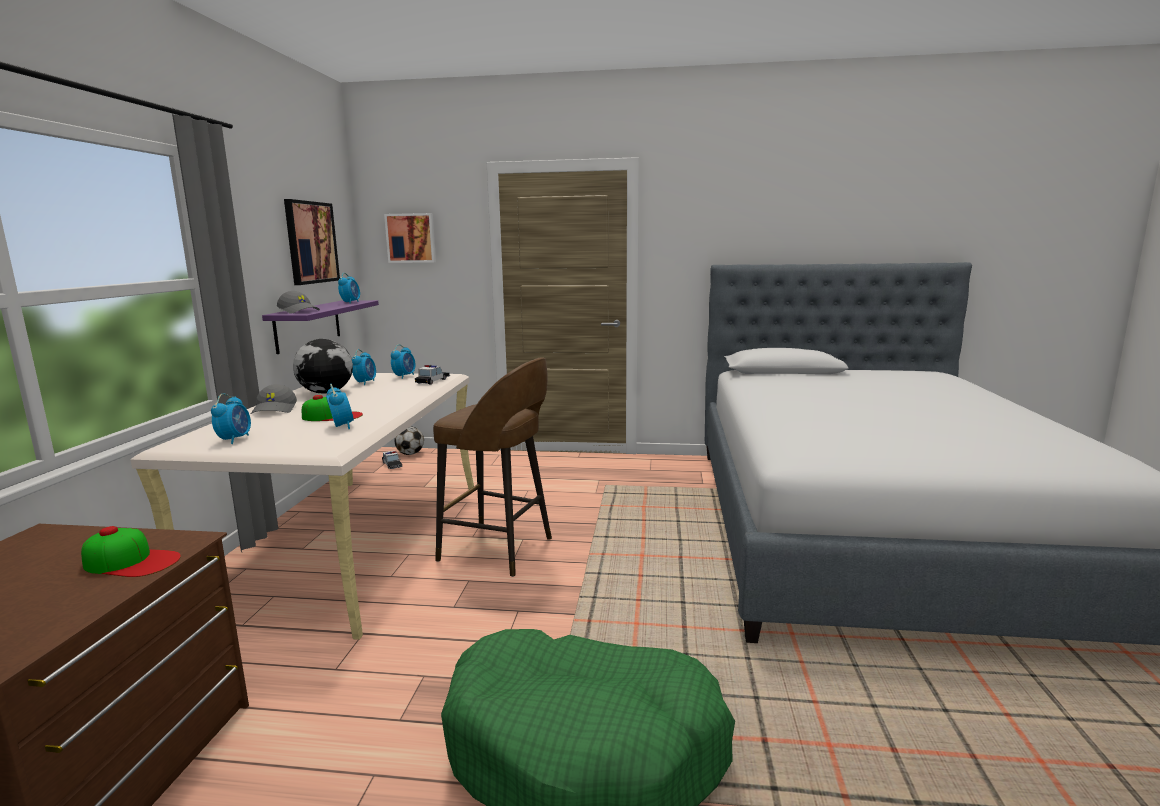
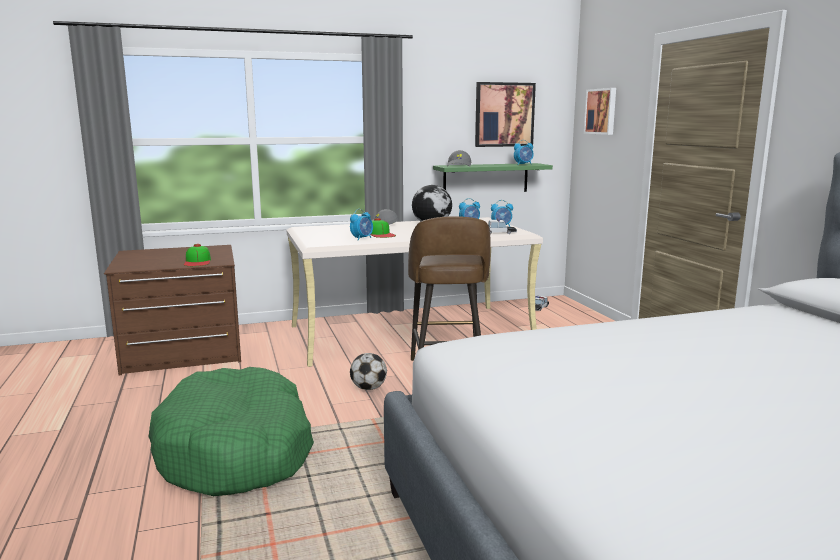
camera: 65 degrees right, 0 degrees up
alarm clock [211,393,251,444] -> none
purple shelf [262,300,379,354] -> green shelf [433,163,553,192]
football [395,426,424,455] -> football moved to [350,353,387,390]

